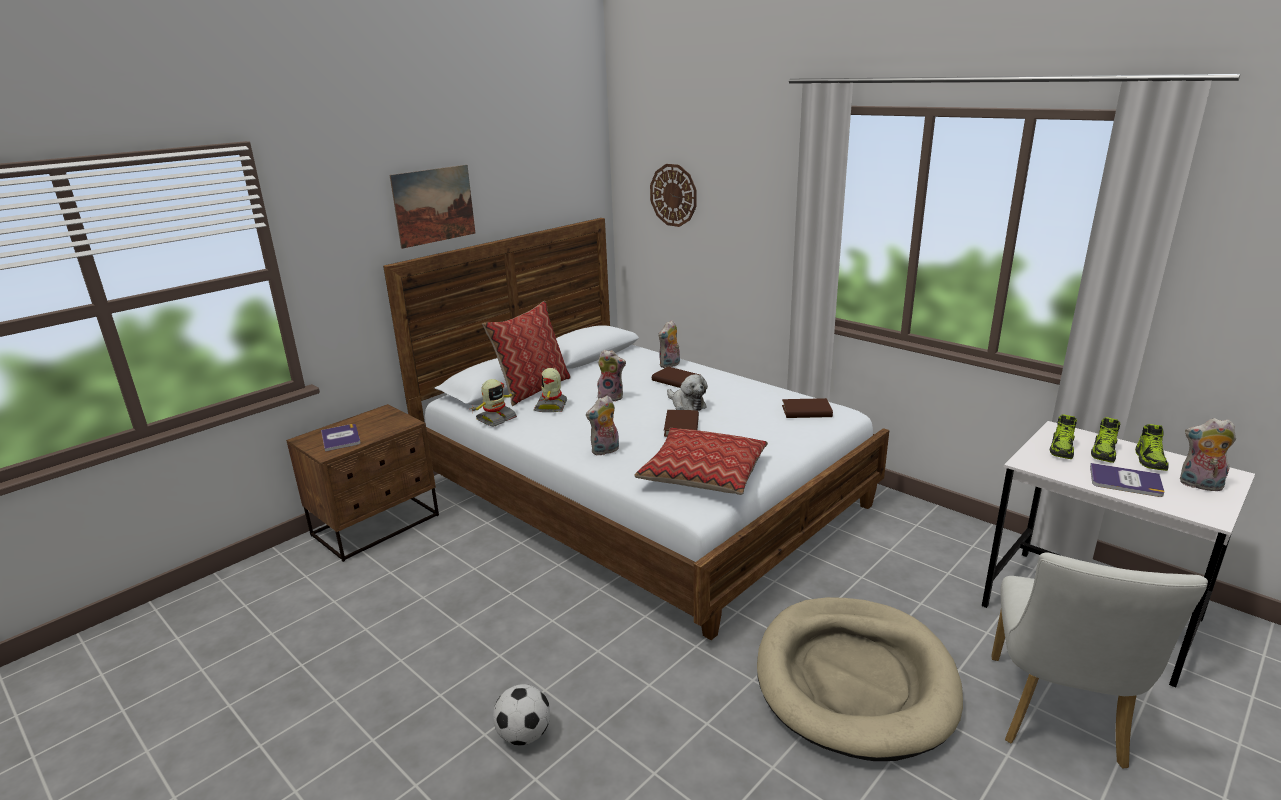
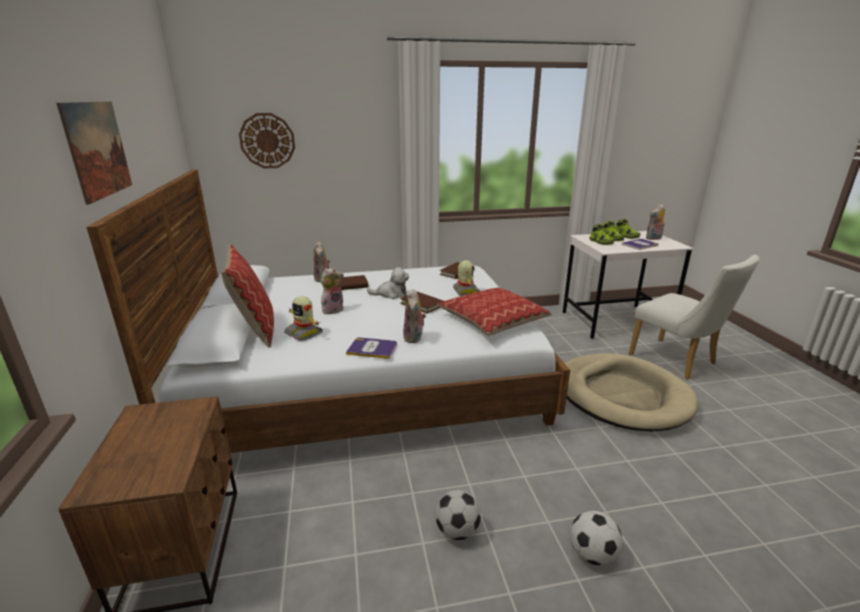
camera: 55 degrees left, 0 degrees up
book [321,424,361,452] -> book moved to [346,338,397,359]
toy robot [471,379,517,427] -> toy robot moved to [453,260,480,296]
none -> football [435,489,481,540]

